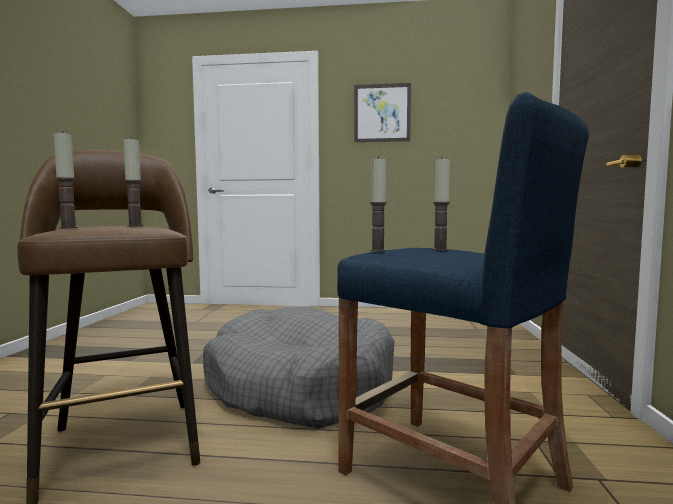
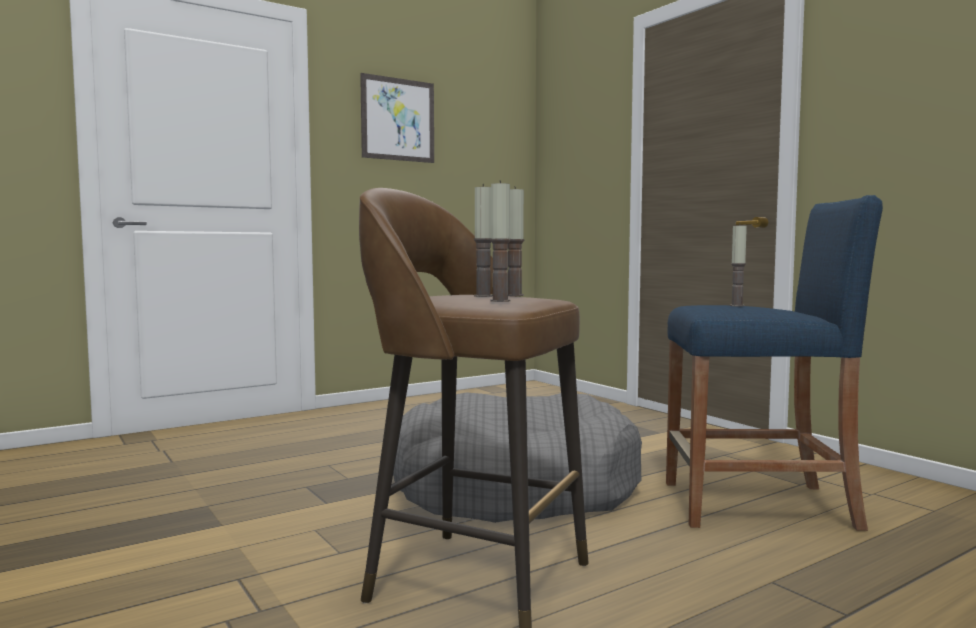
camera: 40 degrees left, 0 degrees up
candle [370,156,387,251] -> candle moved to [474,184,493,297]

